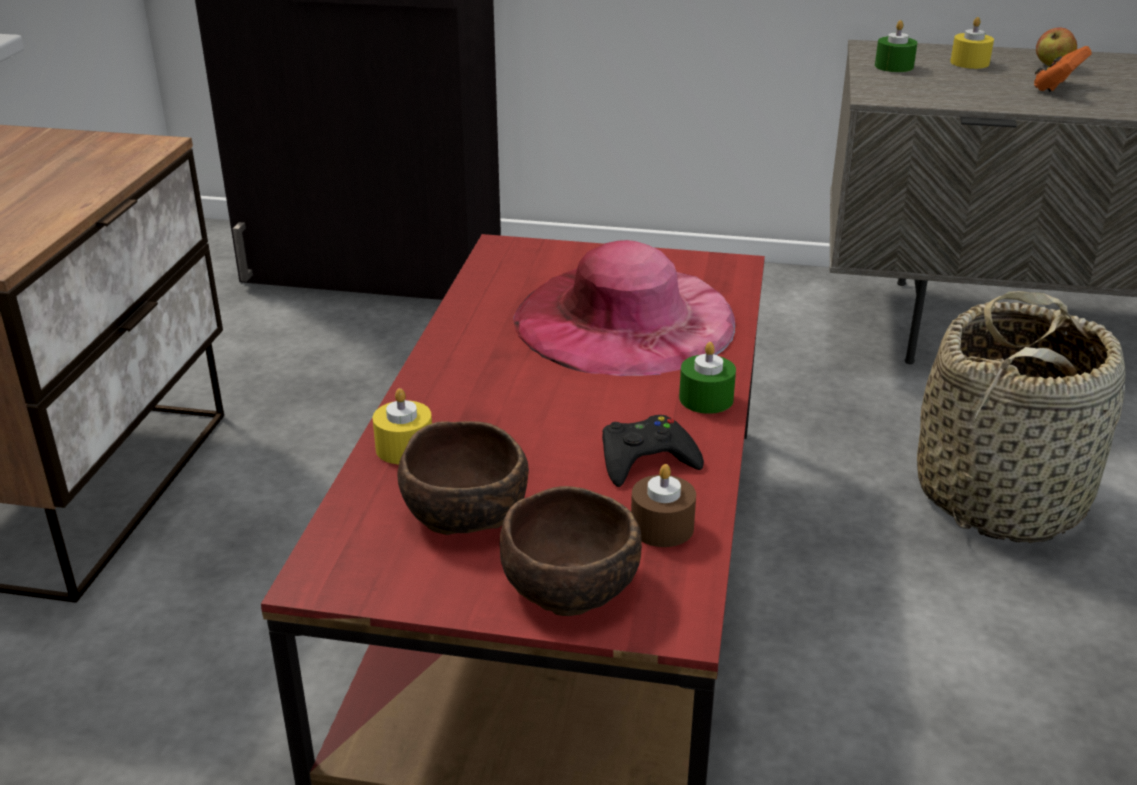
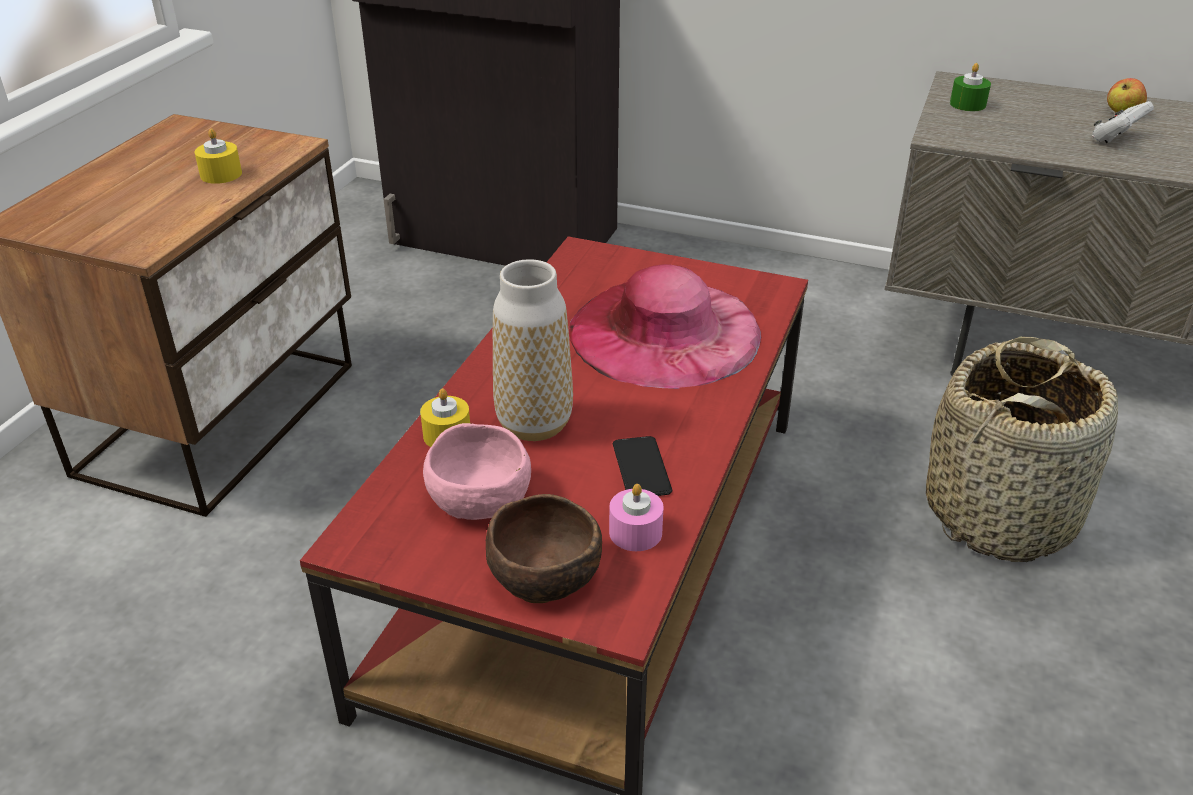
camera: 10 degrees right, 5 degrees up
brown bowl [397,421,529,535] -> pink bowl [423,423,531,520]
black game controller [602,415,704,487] -> phone [613,436,672,496]
brown candle [631,464,696,547] -> pink candle [609,484,664,551]
green candle [679,342,736,414] -> none
yellow candle [950,17,994,69] -> yellow candle moved to [194,128,242,184]
orange game controller [1034,46,1091,92] -> white game controller [1092,101,1154,143]
none -> vase [493,259,573,441]

